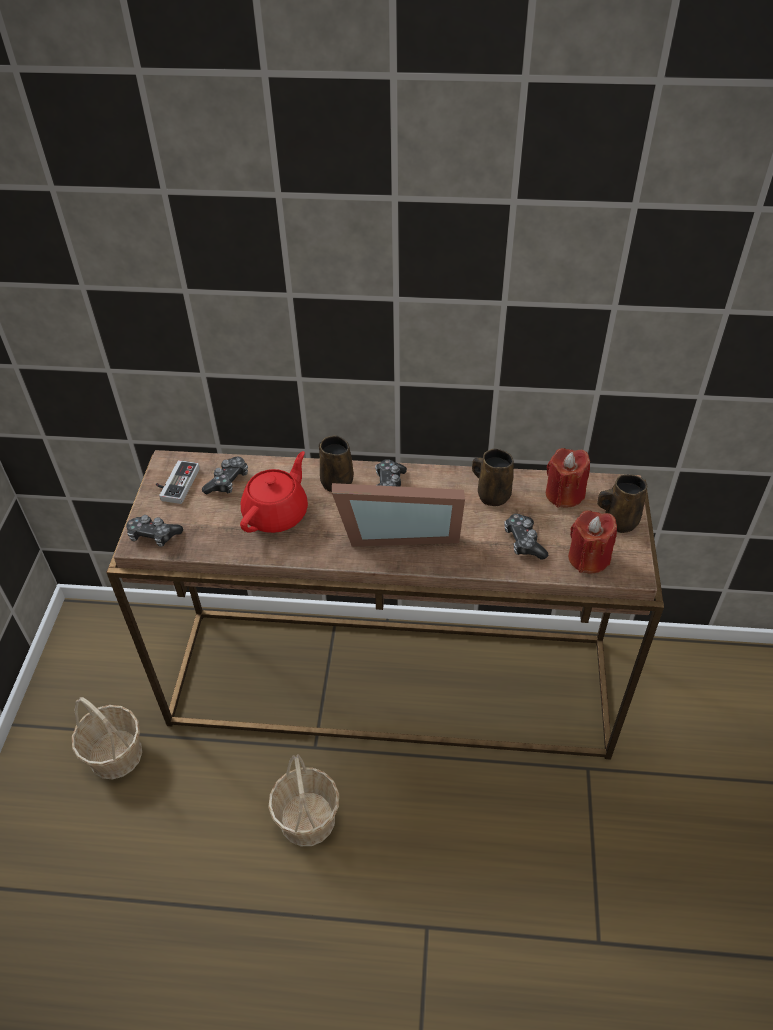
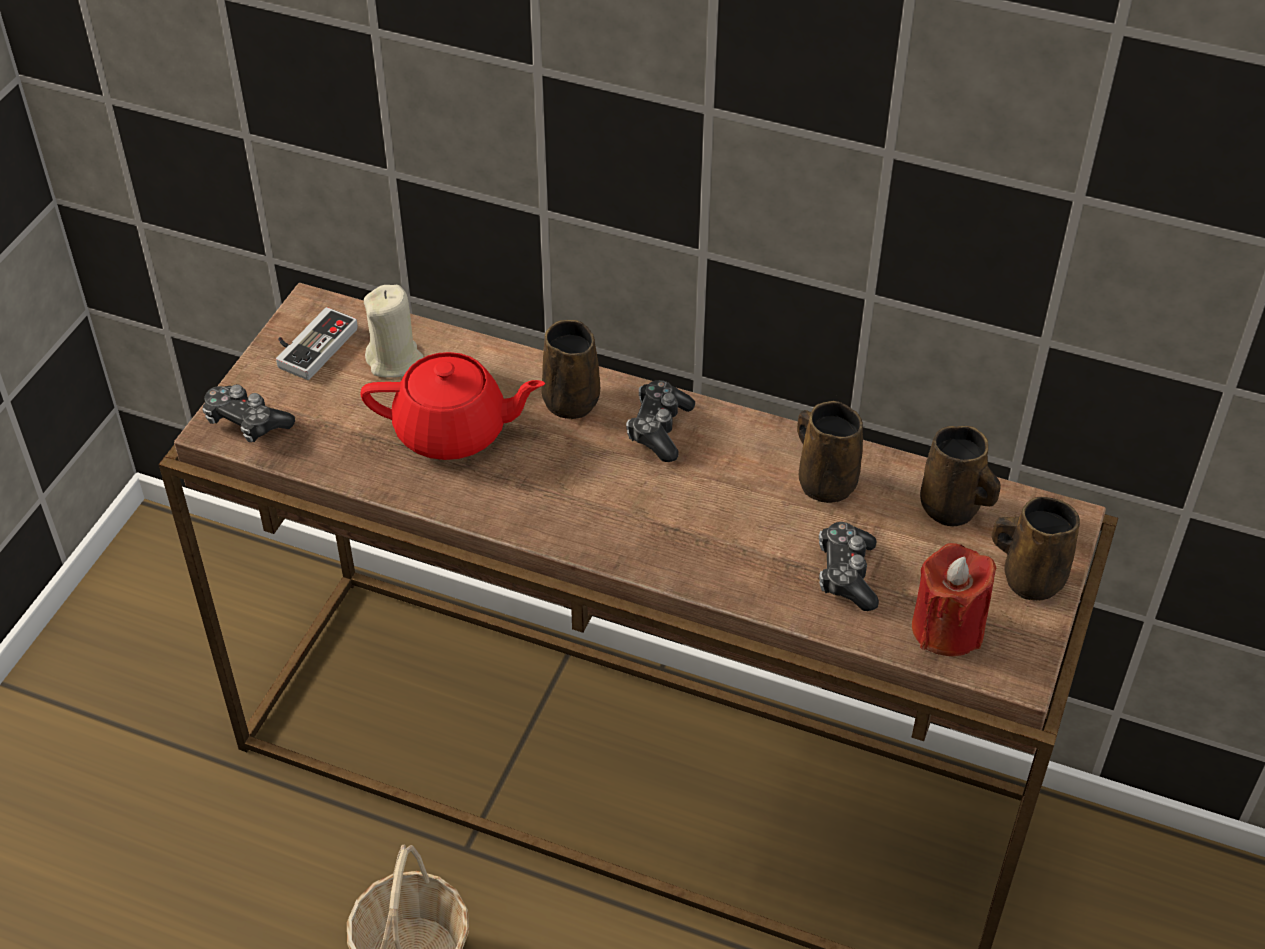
camera: 15 degrees right, 0 degrees up
basket [72,697,142,779] -> none
game controller [202,457,248,494] -> beige candle [364,285,423,378]
red teapot [240,451,308,533] -> red teapot turned 45 degrees clockwise [361,352,545,460]
picture frame [332,483,465,547] -> none
red candle [546,448,590,508] -> brown mug [920,426,1001,526]

